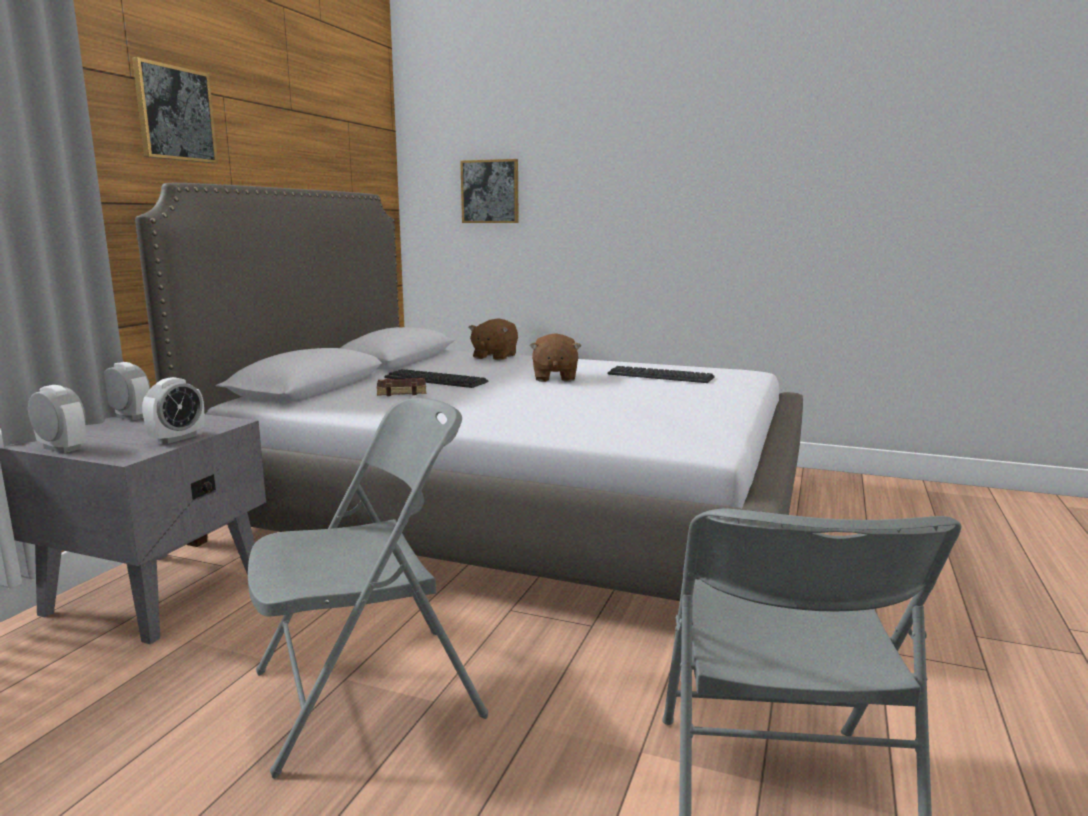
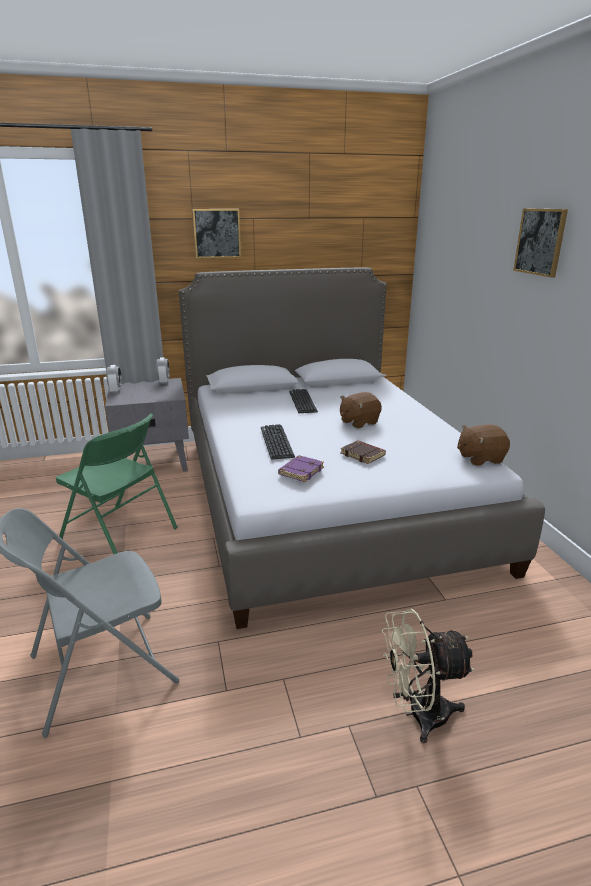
camera: 55 degrees right, 10 degrees up
alarm clock [142,377,204,444] -> none
grey chair [248,398,488,779] -> green chair [56,414,178,554]
brown book [377,378,426,396] -> brown book moved to [340,440,386,464]
picture [460,159,519,223] -> picture moved to [513,208,568,278]
brown plush toy [468,319,518,361] -> brown plush toy moved to [457,425,510,466]
keyboard [607,366,715,383] -> keyboard moved to [261,424,295,460]
none -> purple book [278,456,324,482]
none -> beige fan [382,608,475,743]

